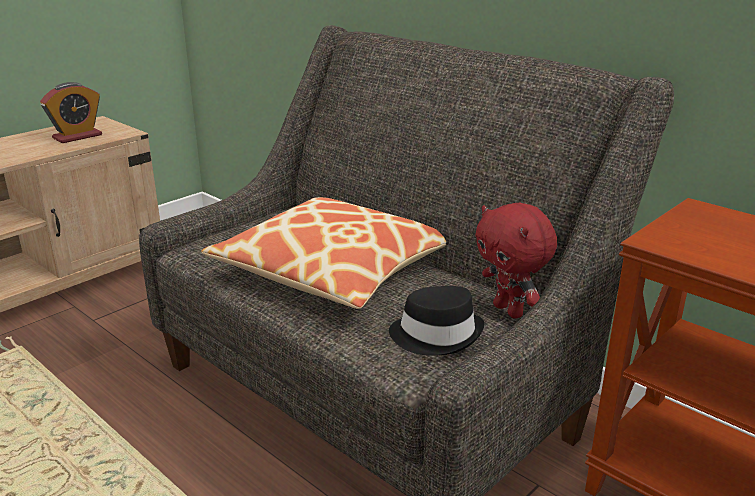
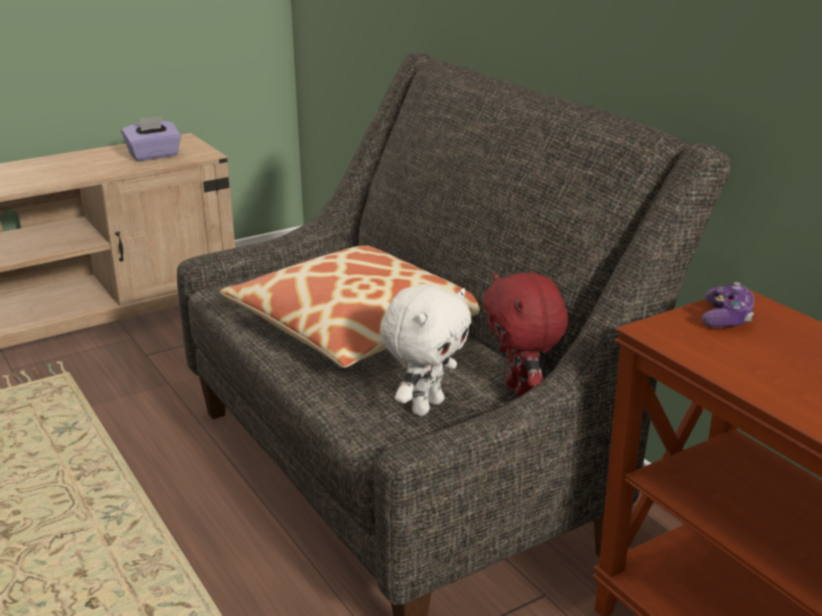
camera: 15 degrees right, 0 degrees up
alarm clock [40,82,102,143] -> purple tissue box [121,116,181,161]
black hat [389,286,485,356] -> white plush toy [380,284,471,416]
none -> game controller [702,282,754,328]

